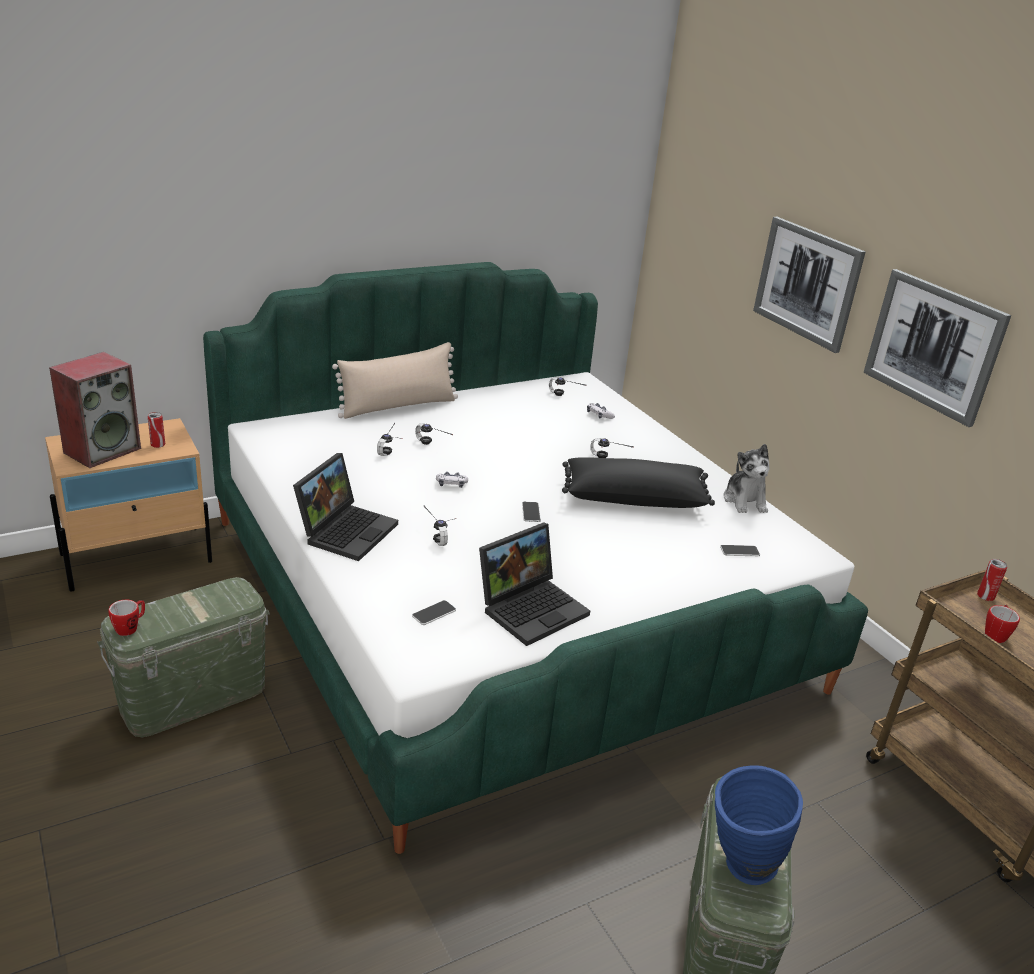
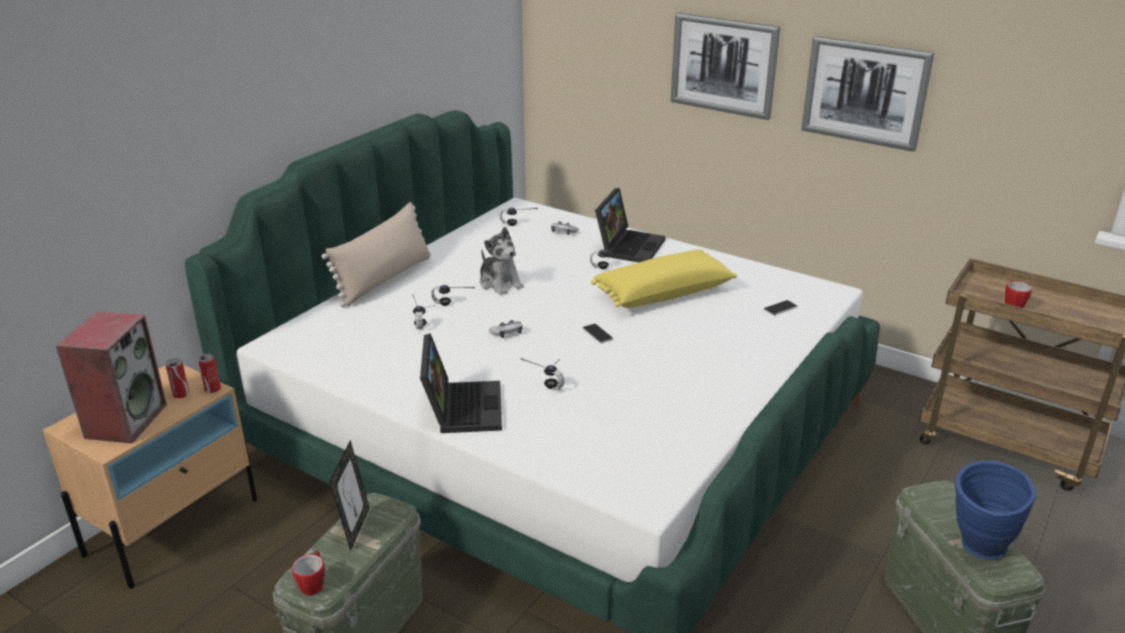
camera: 25 degrees left, 0 degrees up
phone [412,600,456,625] -> none
laptop [479,522,590,646] -> laptop moved to [595,188,666,262]
black pillow [562,457,715,508] -> yellow pillow [591,250,737,308]
plush toy [724,444,770,513] -> plush toy moved to [480,227,524,295]
can [977,559,1007,601] -> can moved to [198,354,221,393]
none -> picture frame [329,440,370,551]

